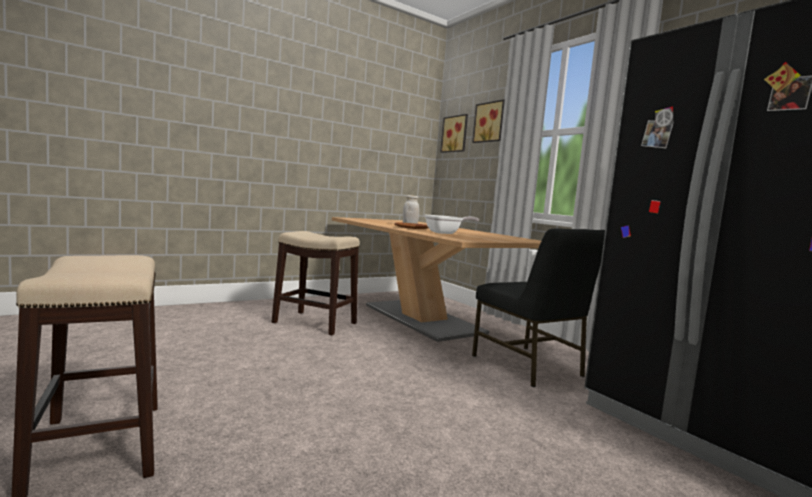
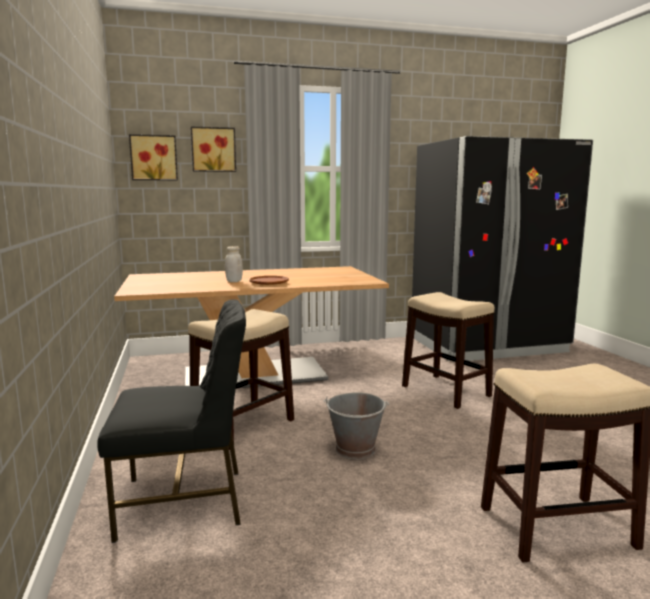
camera: 70 degrees left, 5 degrees up
frying pan [425,215,479,234] -> none
black chair [472,228,605,387] -> black chair moved to [97,299,246,543]
none -> grey bucket [324,392,389,459]
none -> stool [402,292,495,409]

